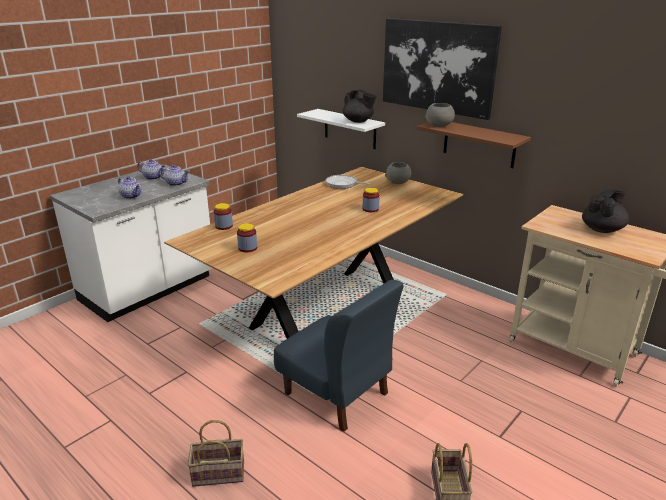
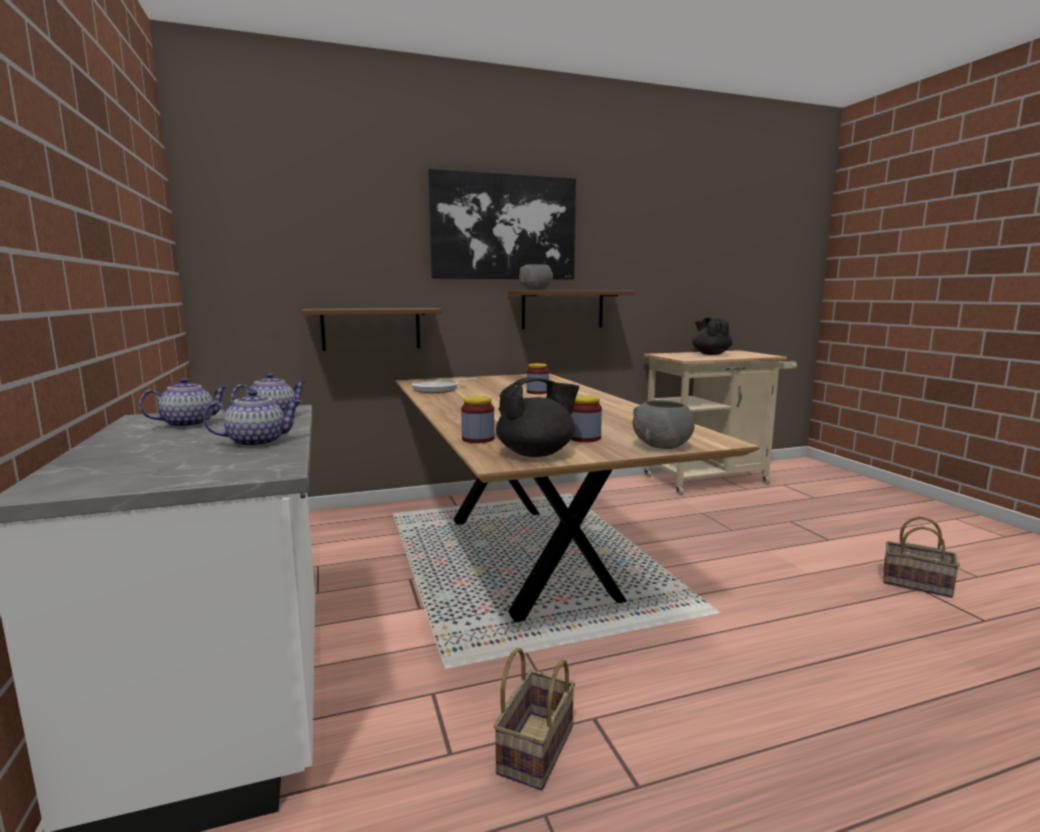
camera: 60 degrees left, 15 degrees down
basket [188,420,244,487] -> basket moved to [494,648,575,790]
blue chair [274,280,404,432] -> none
white shelf [297,109,385,149] -> brown shelf [301,308,442,351]
black teapot [343,90,377,123] -> black teapot moved to [496,377,579,457]
grey bowl [385,162,411,184] -> grey bowl moved to [632,400,695,449]

